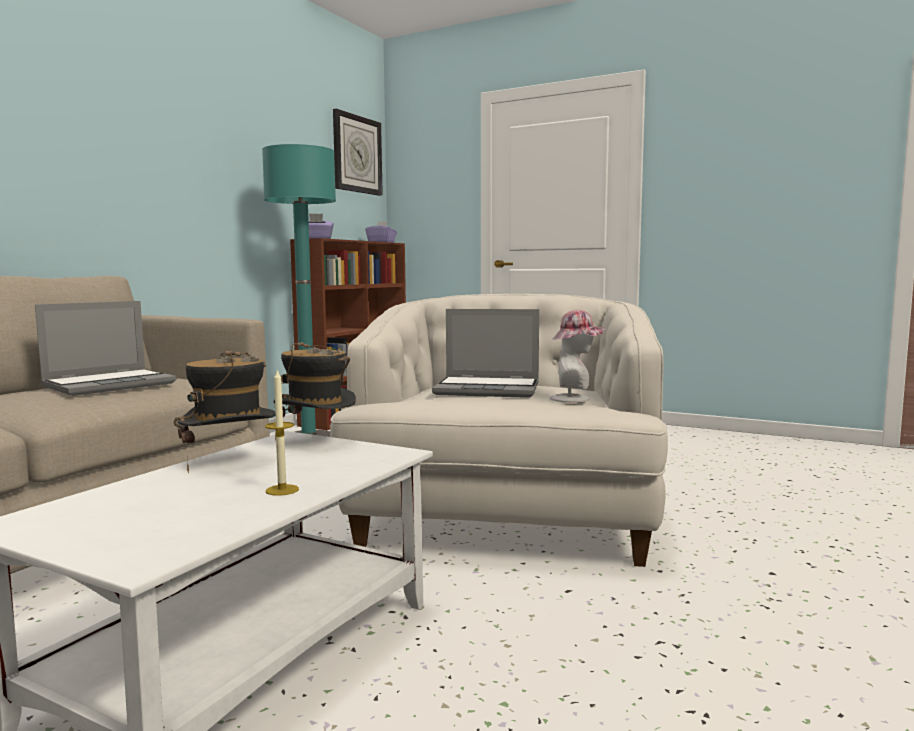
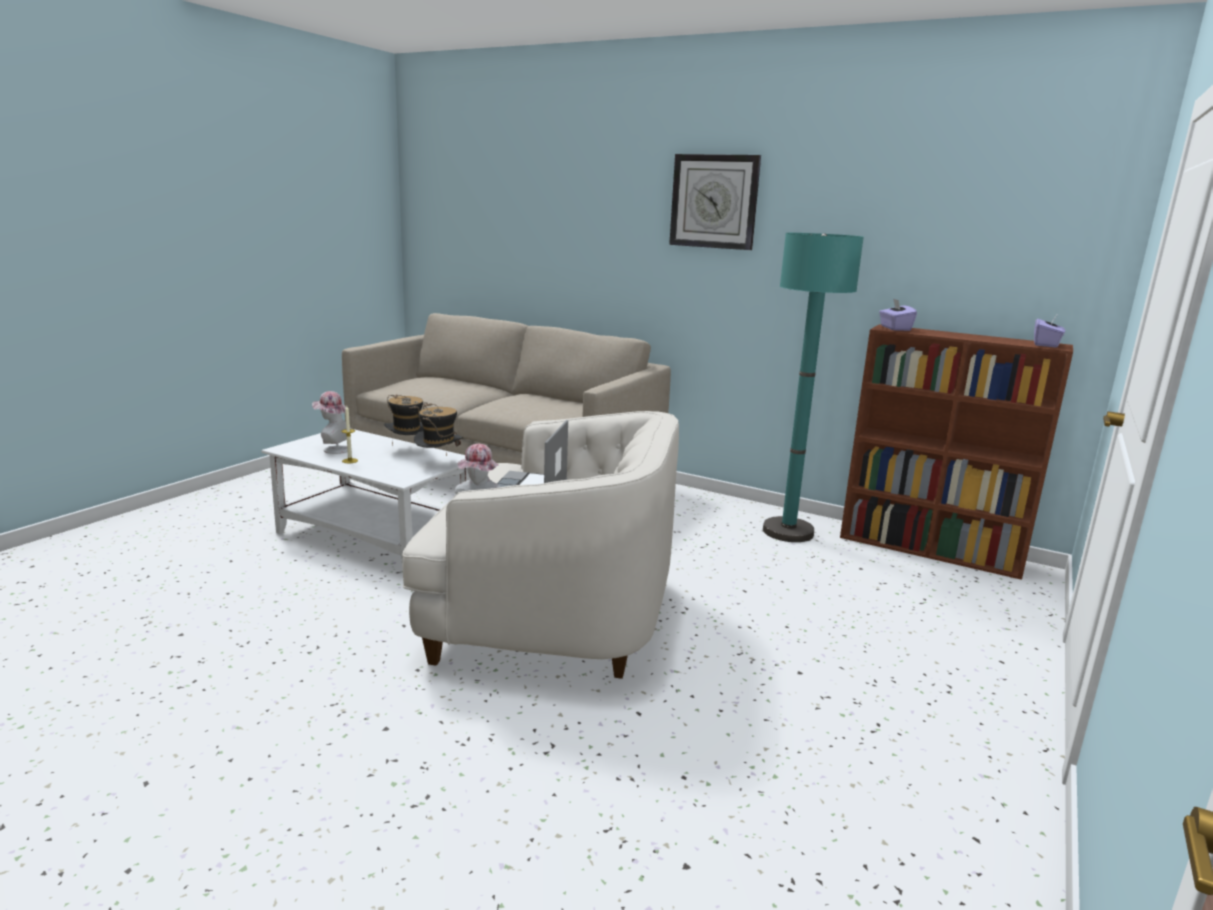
camera: 90 degrees right, 10 degrees up
laptop [35,301,176,396] -> none
wall clock [333,109,383,196] -> wall clock moved to [669,154,761,250]
none -> hat [312,391,351,454]

